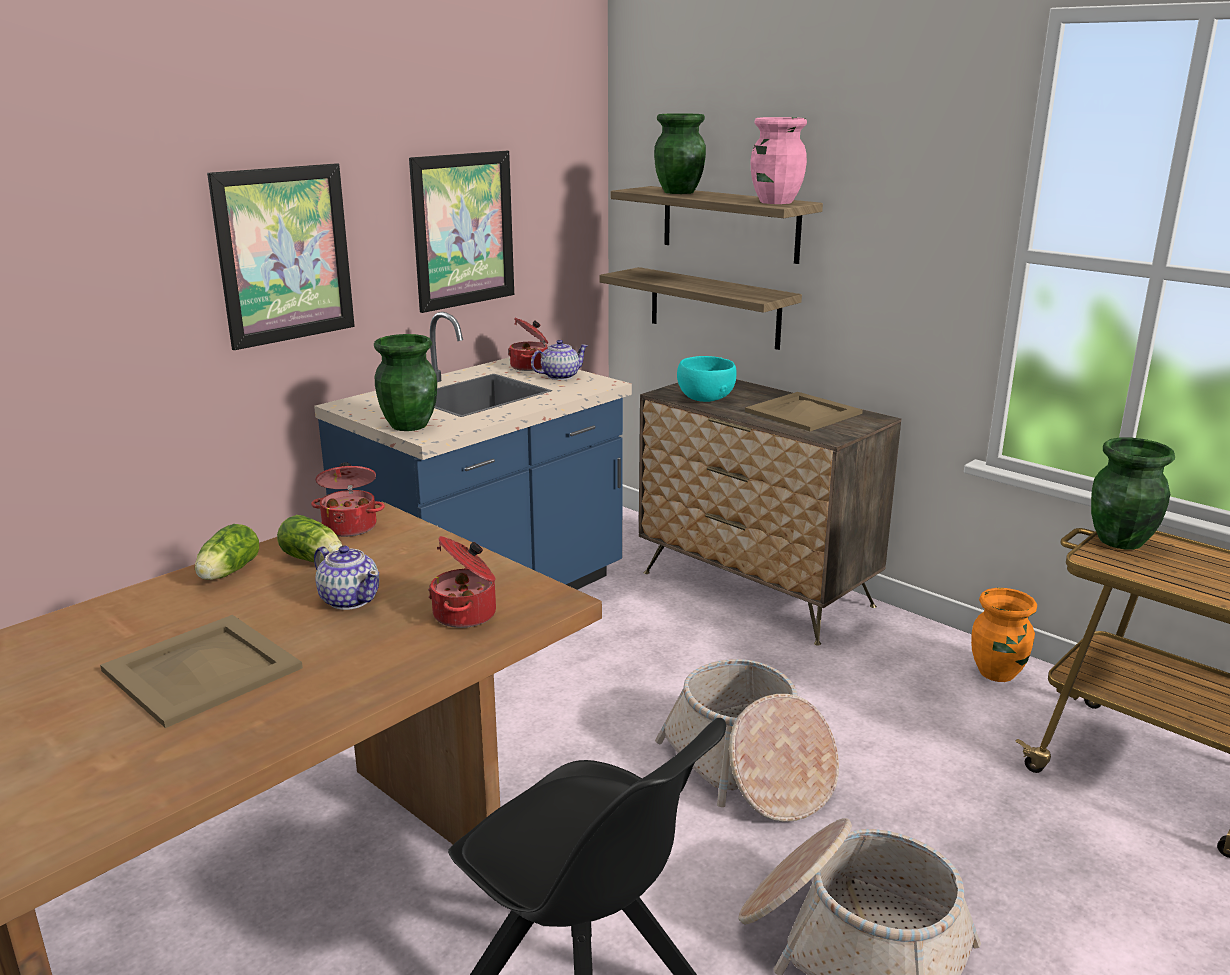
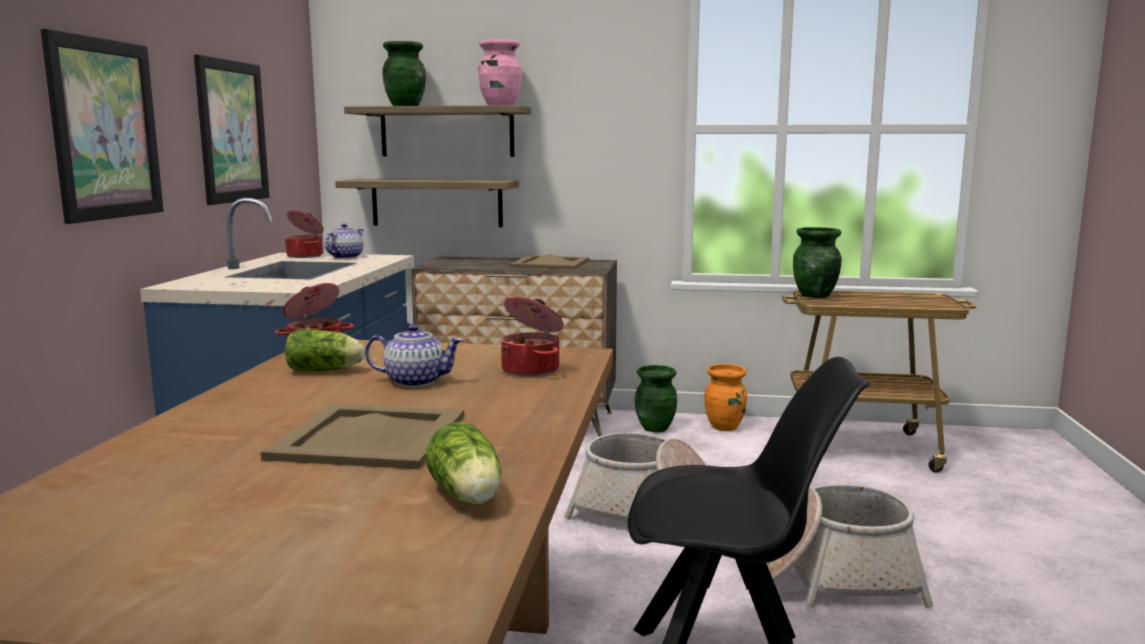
camera: 35 degrees left, 10 degrees down
lettuce [195,524,259,580] -> lettuce moved to [426,422,501,504]
green vase [374,334,437,431] -> green vase moved to [635,365,677,432]
turquoise bowl [677,356,737,402] -> none

